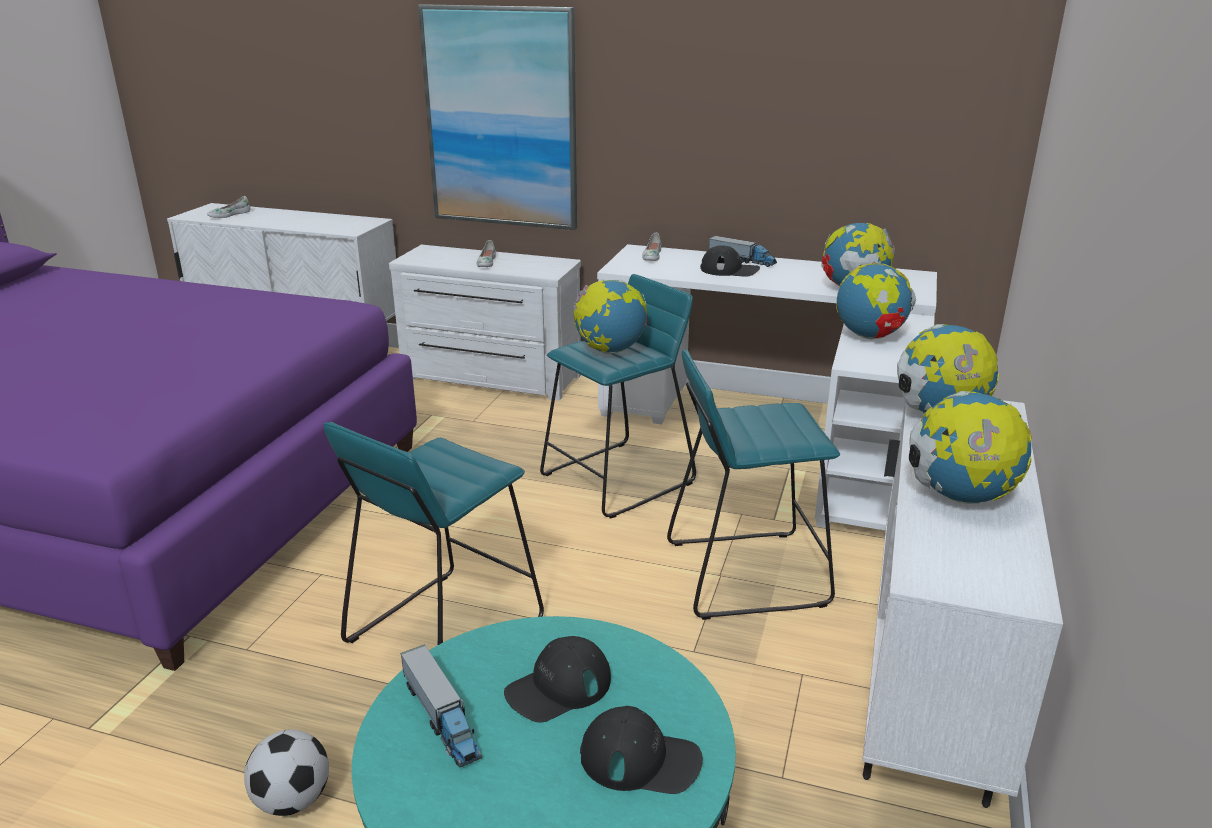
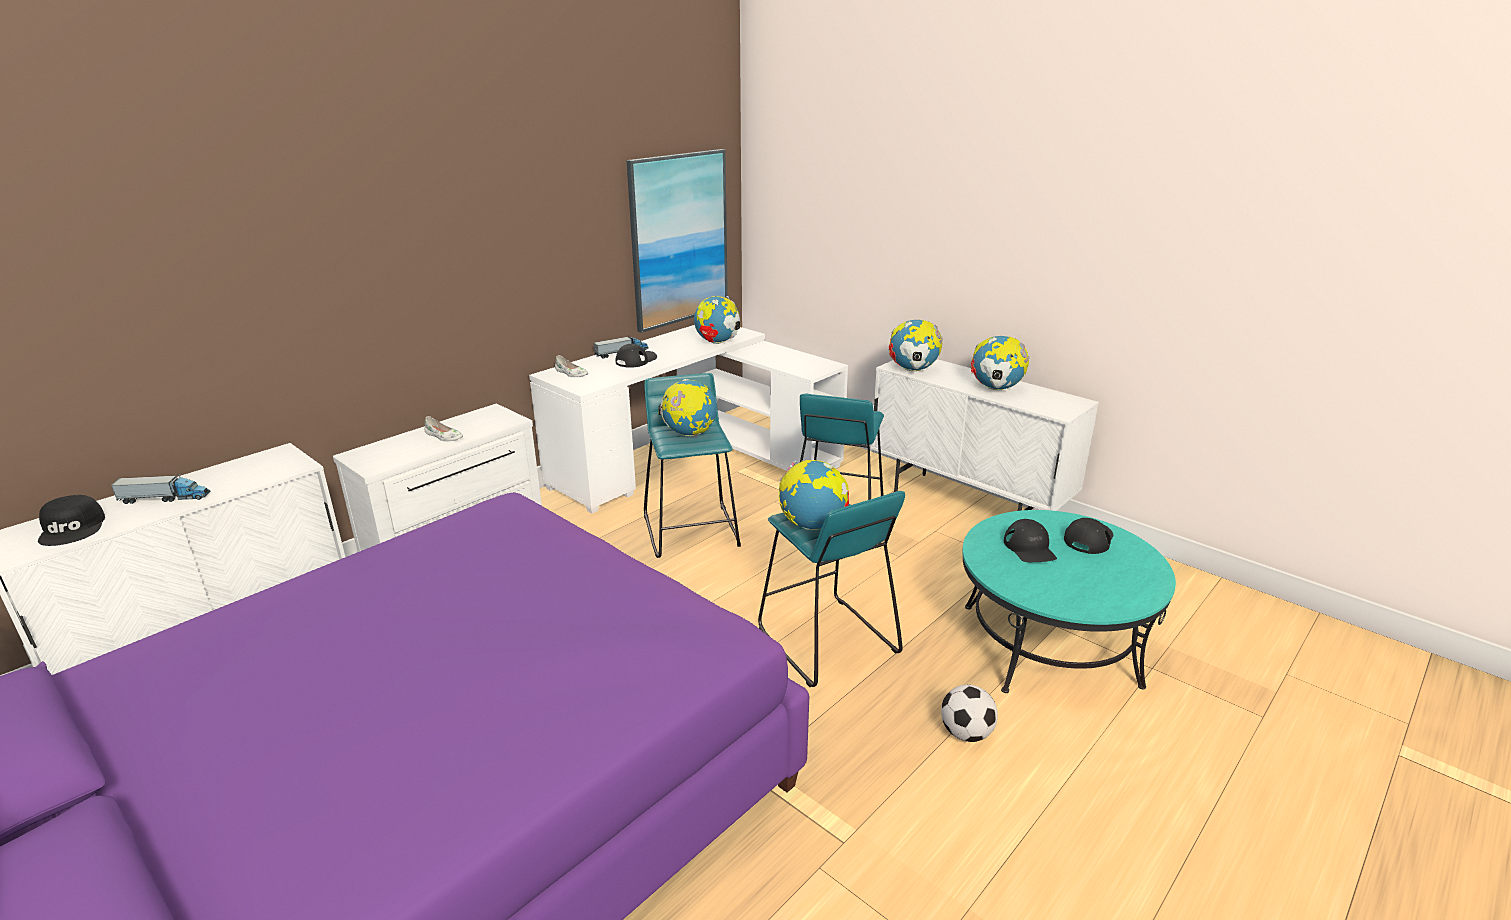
camera: 65 degrees left, 0 degrees up
white shoe [207,196,251,218] -> black cap [38,495,105,546]
toy truck [400,644,482,768] -> toy truck moved to [110,474,210,504]
picture [418,4,577,230] -> picture moved to [626,149,728,333]
globe [836,261,916,339] -> globe moved to [779,460,849,530]

